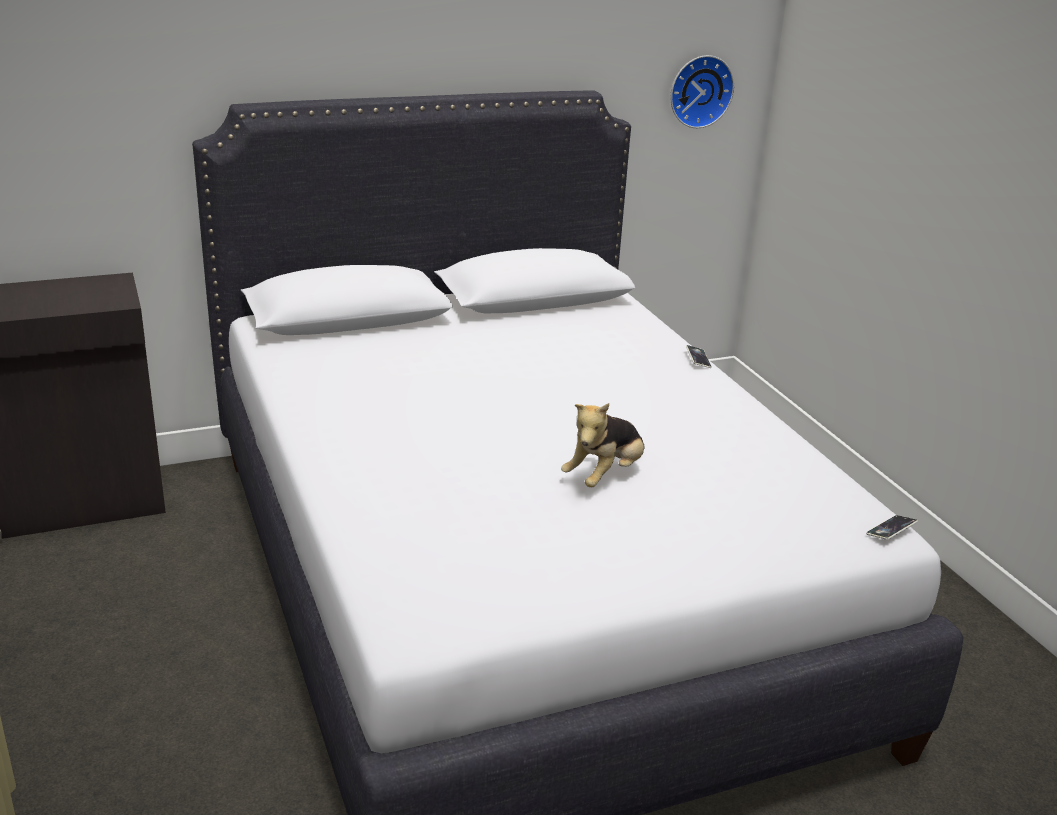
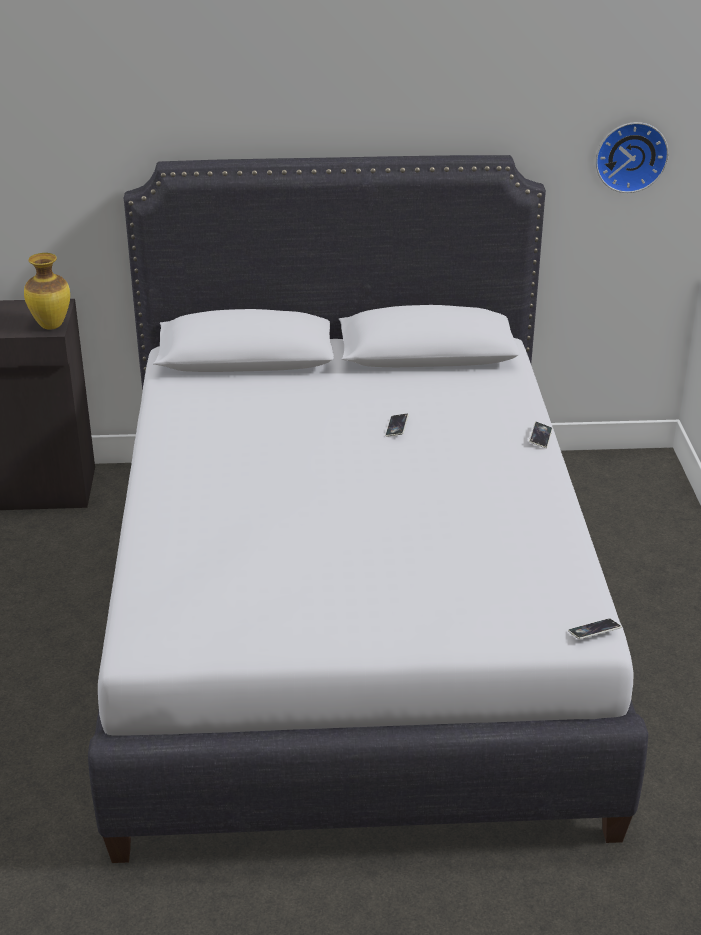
camera: 20 degrees right, 5 degrees up
plush toy [561,403,645,487] -> none
none -> vase [24,253,70,330]
none -> phone [385,414,409,437]

